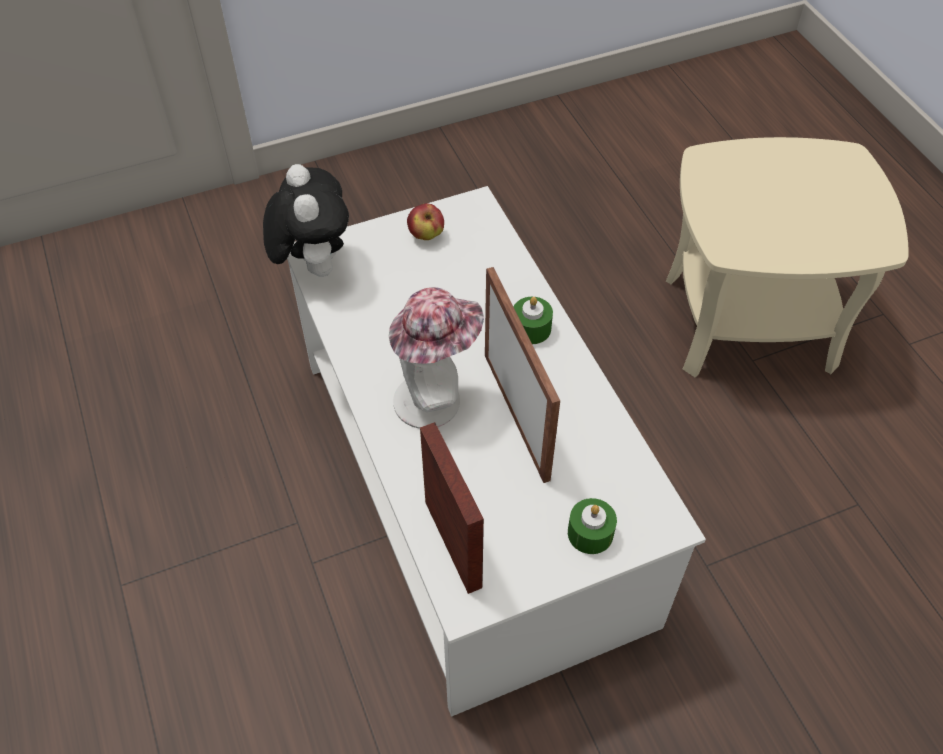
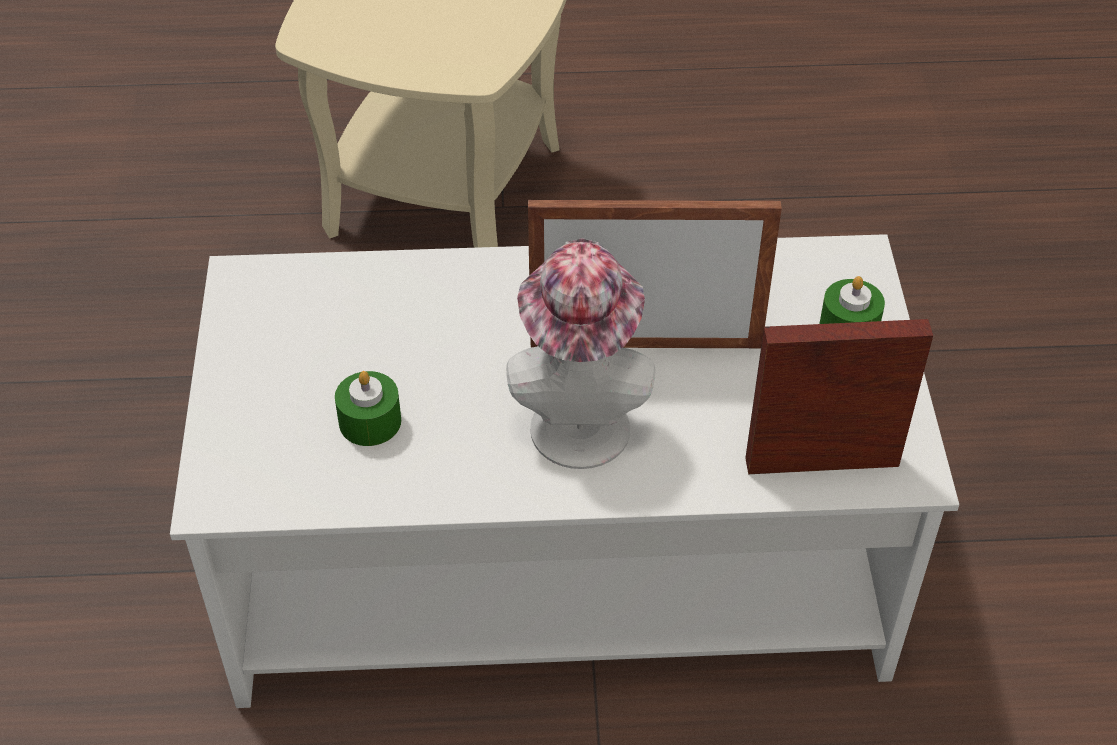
camera: 70 degrees left, 5 degrees down
plush toy [263,164,349,277] -> none
apple [407,203,444,240] -> none
green candle [514,297,553,344] -> green candle moved to [335,371,401,446]

